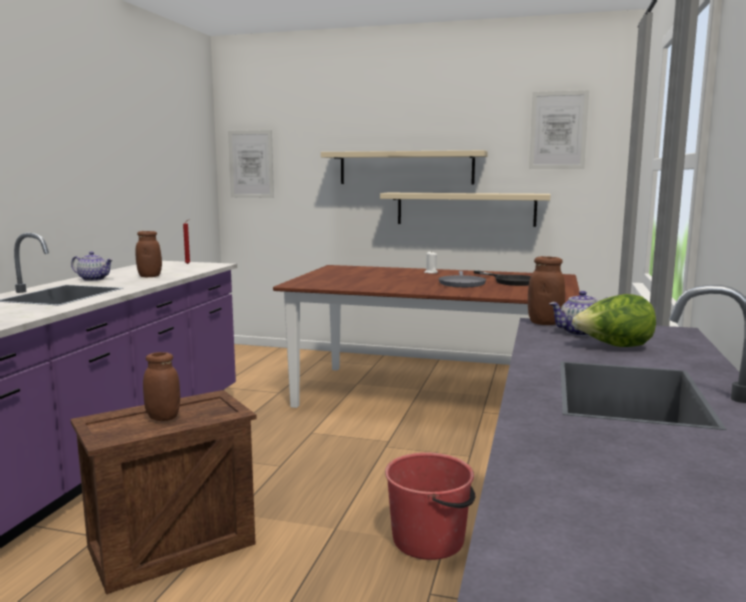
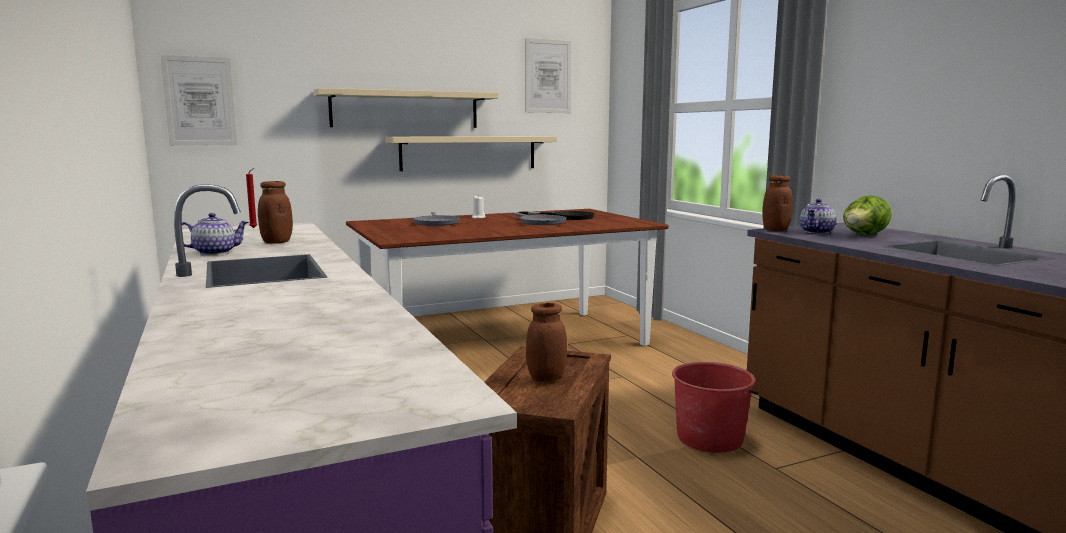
camera: 40 degrees left, 0 degrees up
none -> grey frying pan [413,212,460,226]

